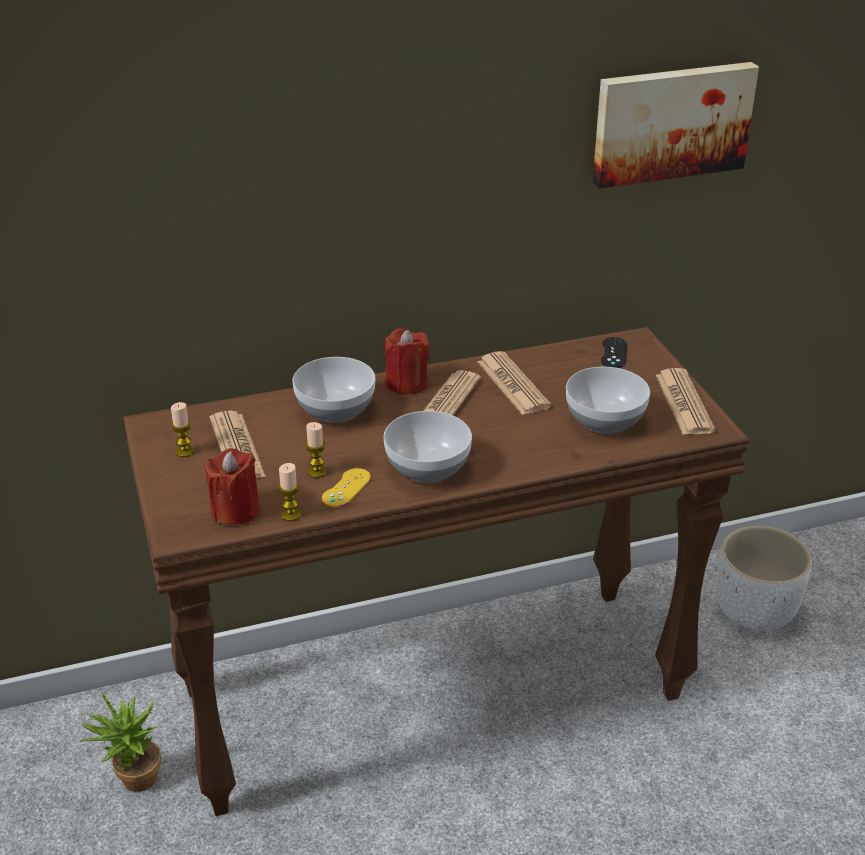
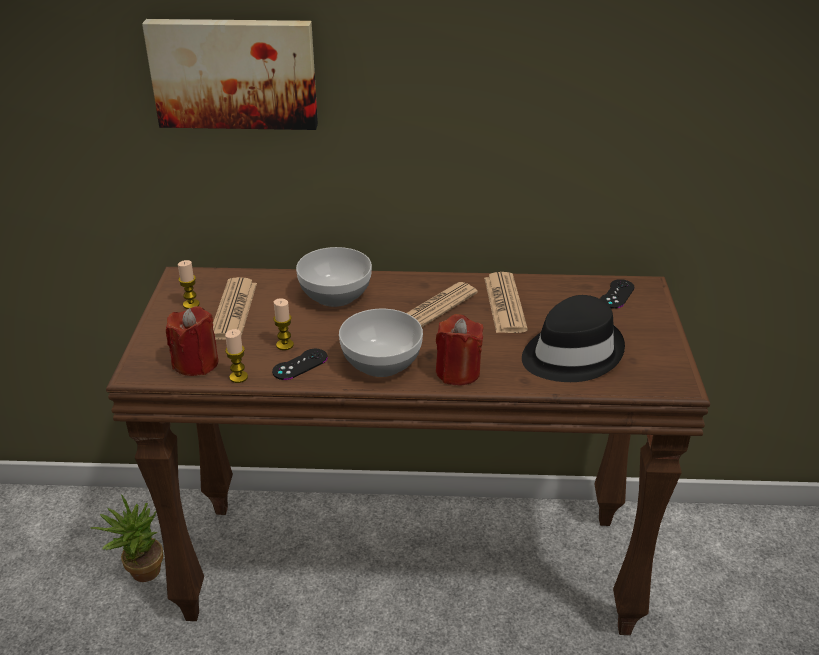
camera: 20 degrees right, 0 degrees up
yellow game controller [322,468,371,507] -> black game controller [272,349,328,380]
red candle [385,328,430,395] -> red candle moved to [436,314,483,386]
bowl [566,367,650,434] -> black hat [522,295,625,382]
picture [593,62,759,189] -> picture moved to [142,19,318,130]
newspaper [656,368,716,435] -> none
white planter [716,526,812,630] -> none

